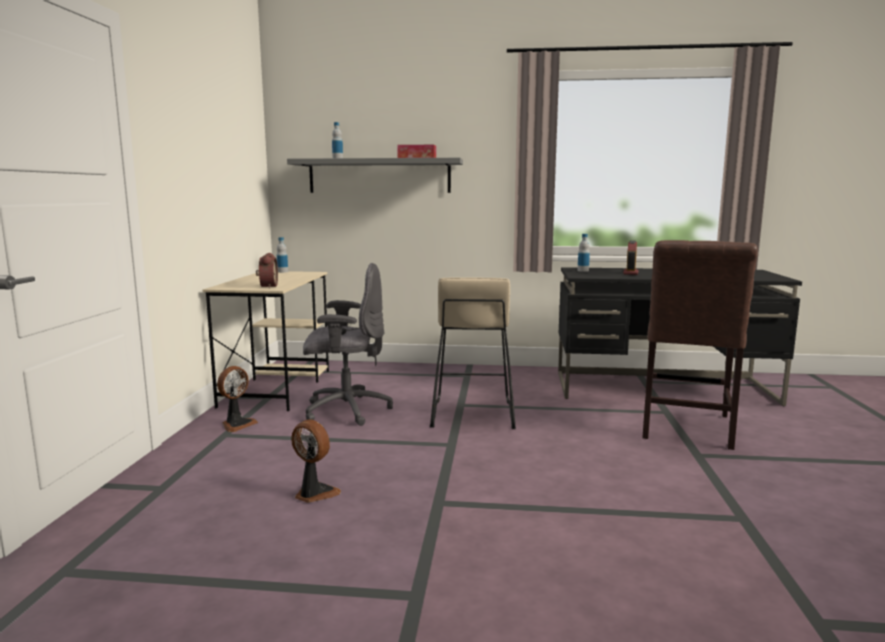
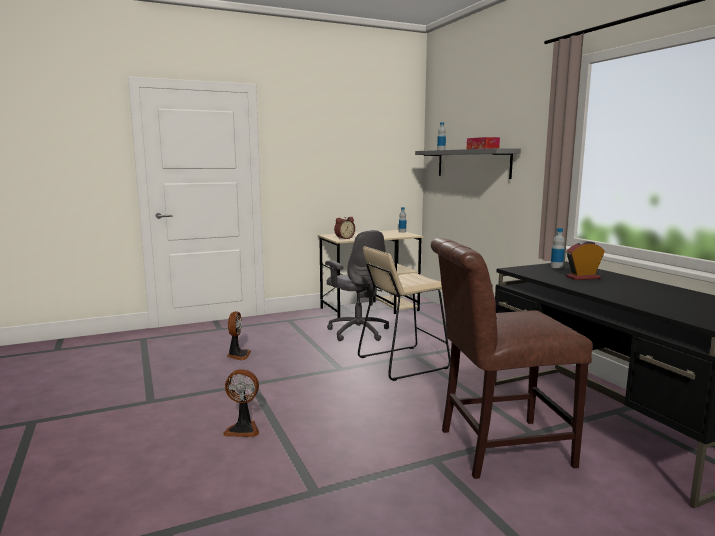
camera: 60 degrees right, 0 degrees up
fan [217,366,258,432] -> fan moved to [223,369,259,437]

